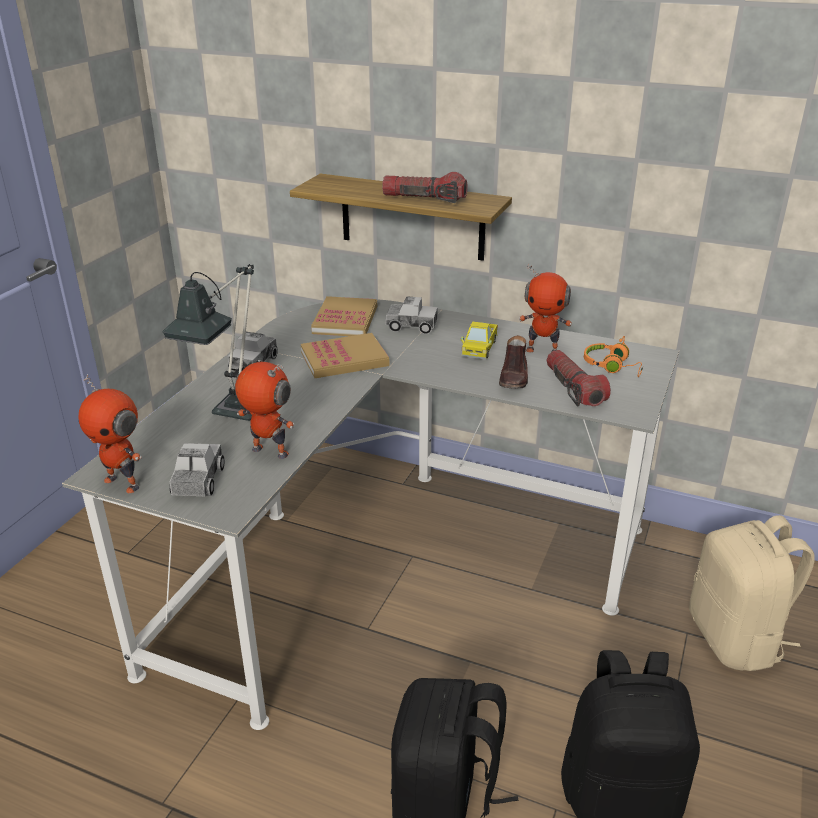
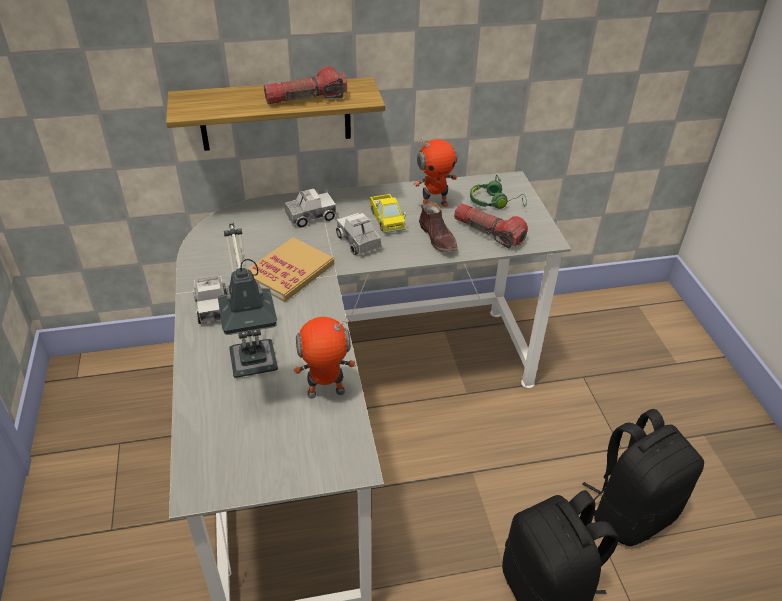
camera: 35 degrees left, 10 degrees up
toy robot [79,374,142,493] -> none
toy truck [170,443,225,496] -> toy truck moved to [336,213,381,255]
book [311,296,377,336] -> none
orange headphones [584,336,643,377] -> green headphones [470,175,526,209]
beige backpack [689,515,815,671] -> none

